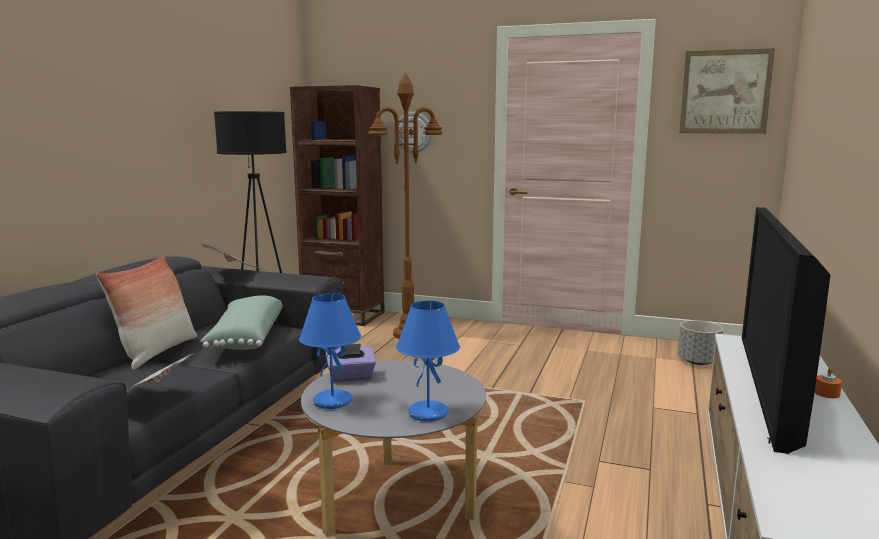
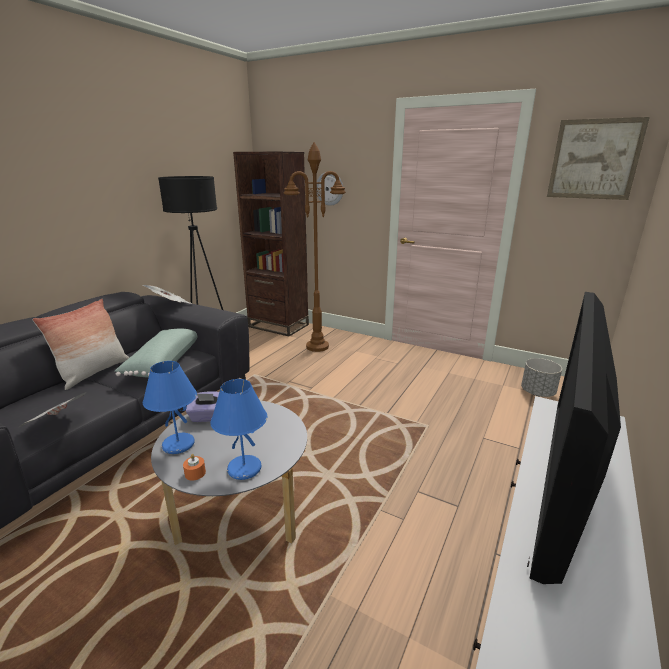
camera: 10 degrees right, 10 degrees up
orange candle [815,368,842,398] -> orange candle moved to [183,454,206,481]

